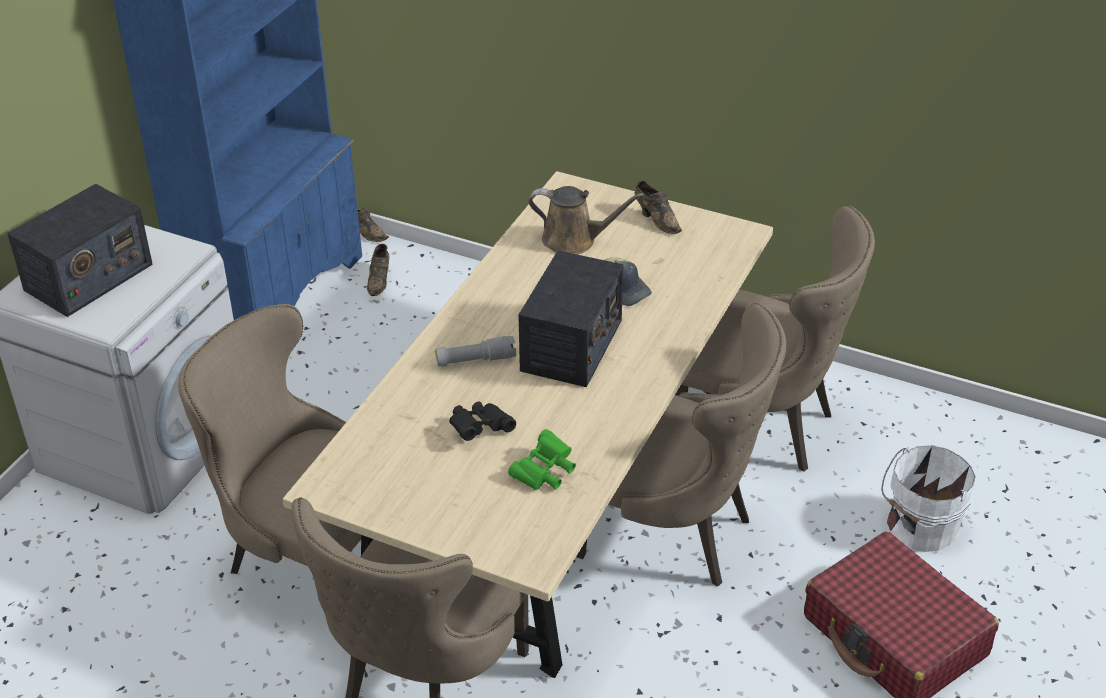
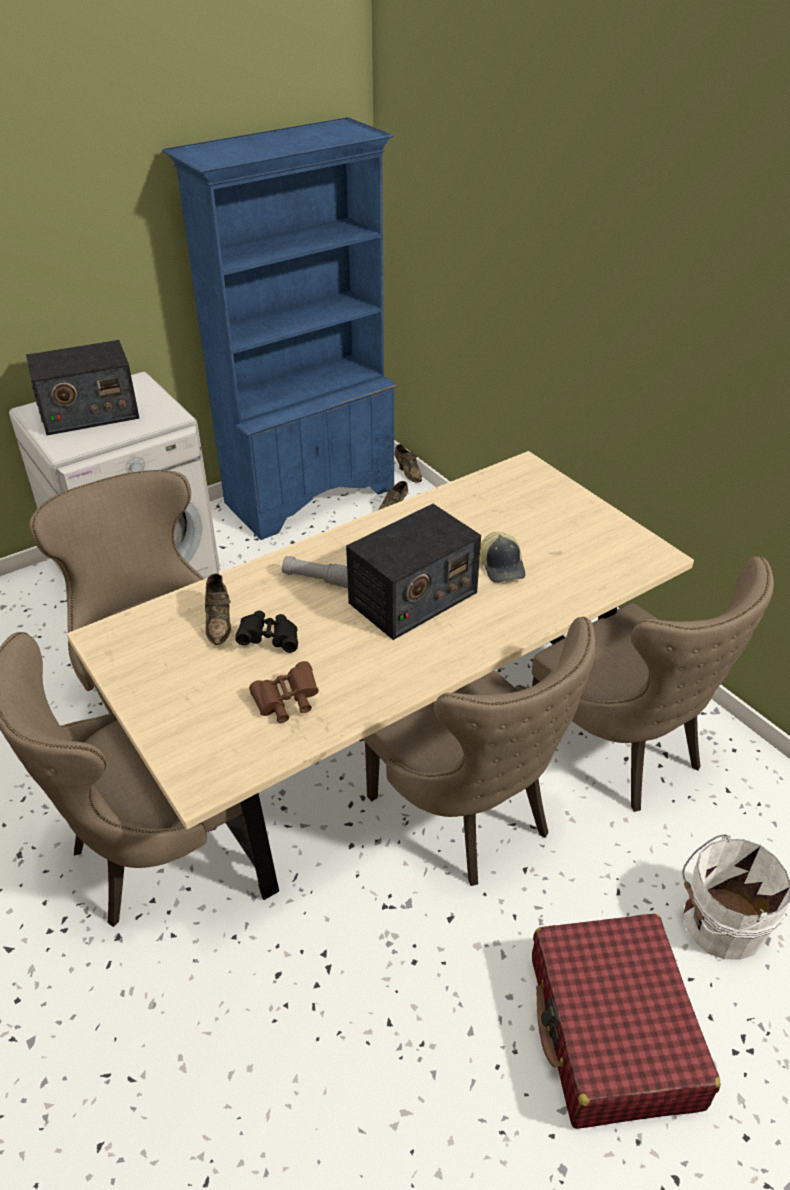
camera: 30 degrees right, 0 degrees up
green binoculars [508,429,576,490] -> brown binoculars [249,661,319,723]
brown watering can [528,186,644,254] -> none
brown shoe [634,180,682,234] -> brown shoe moved to [205,573,231,645]

